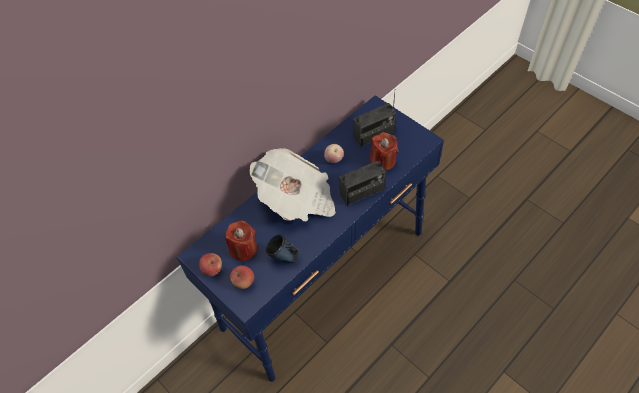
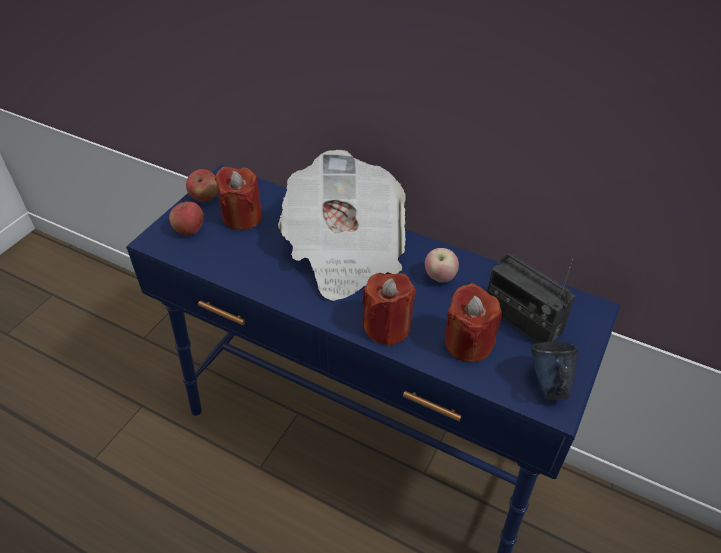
camera: 70 degrees right, 10 degrees down
blue mug [266,234,299,263] -> blue mug moved to [531,342,578,400]
radio [339,152,386,206] -> red candle [362,273,416,346]

